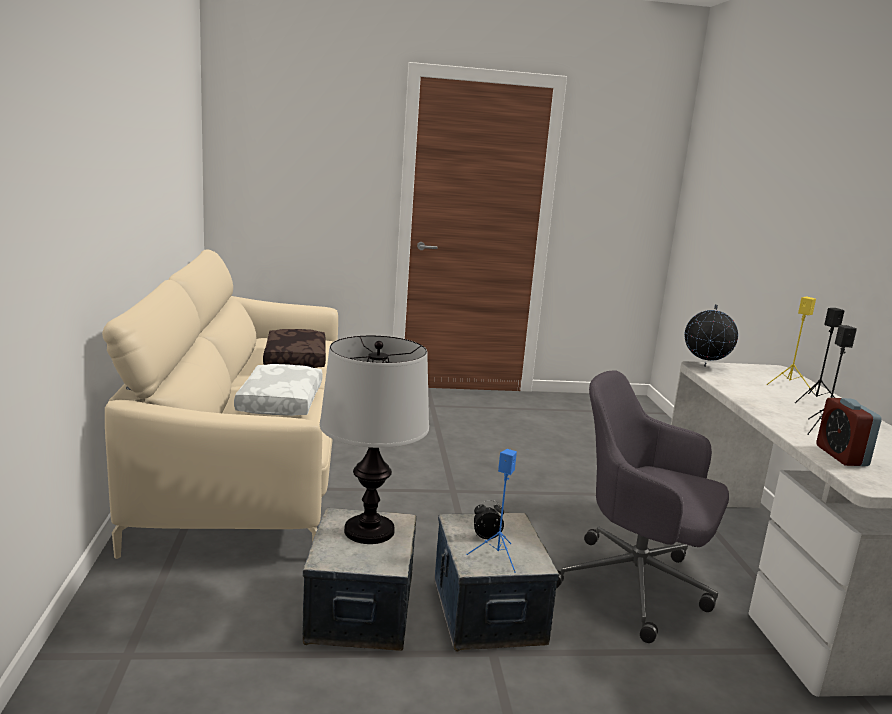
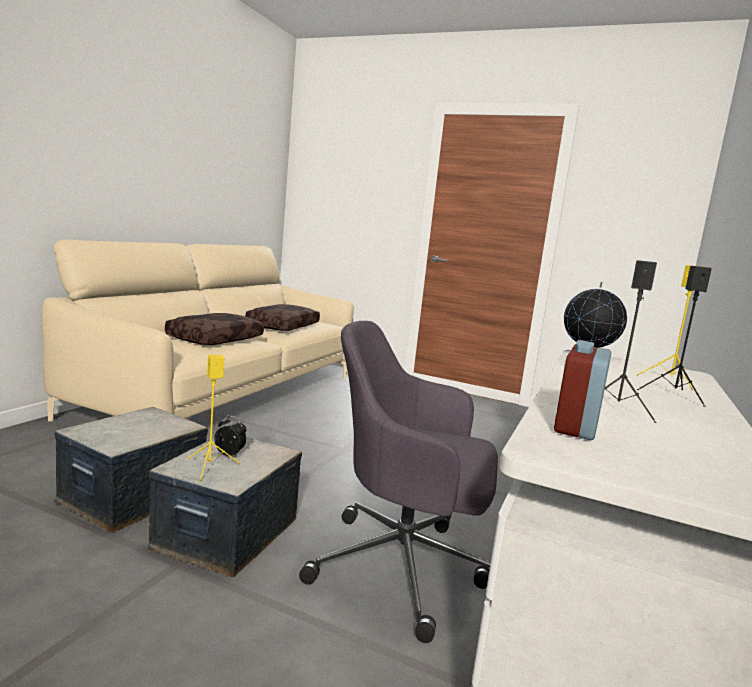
camera: 30 degrees right, 5 degrees down
white pillow [234,364,323,416] -> brown pillow [165,313,264,345]
table lamp [320,335,429,544] -> none
blue speaker [466,449,517,573] -> yellow speaker [187,355,241,482]
grey office chair [556,371,729,643] -> grey office chair turned 45 degrees counterclockwise [299,321,498,643]

